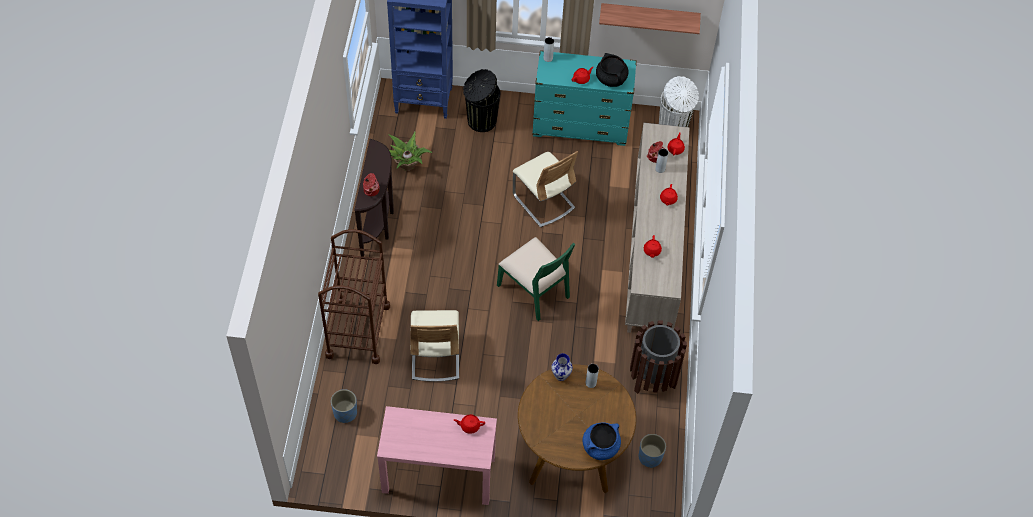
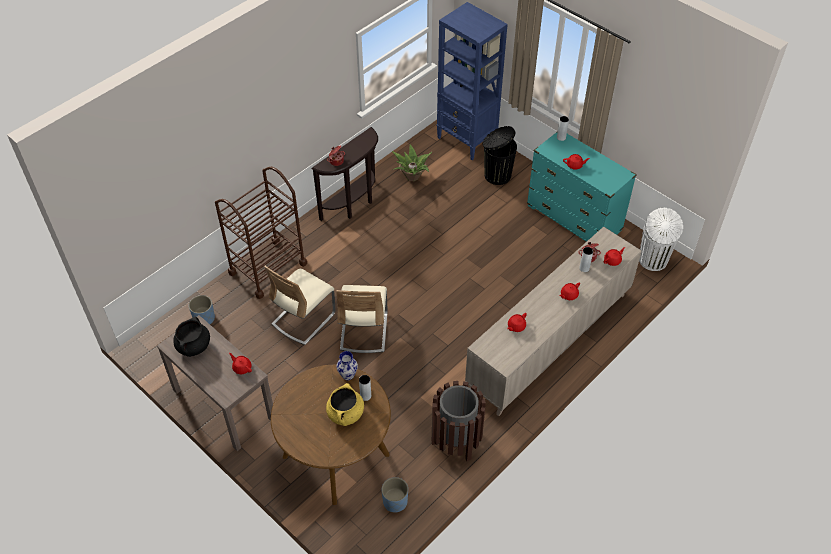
camera: 40 degrees right, 5 degrees down
pink console table [377,406,497,505] -> brown console table [157,315,273,451]
green chair [497,237,575,321] -> none
beige chair [513,151,578,227] -> beige chair moved to [336,285,388,353]
blue cooking pot [583,422,621,460] -> none
black cooking pot [596,53,629,87] -> black cooking pot moved to [173,317,210,357]
shelf [599,3,701,34] -> none
none -> yellow cooking pot [326,383,364,426]

